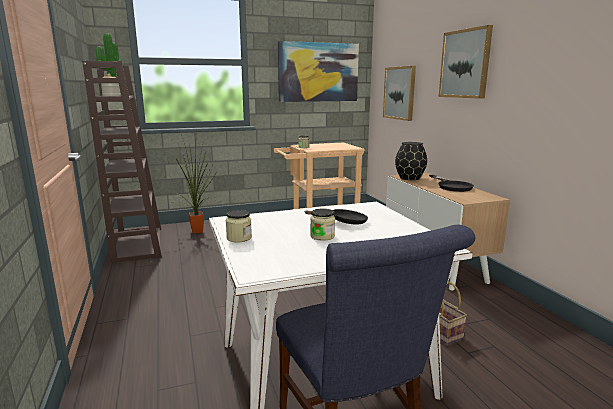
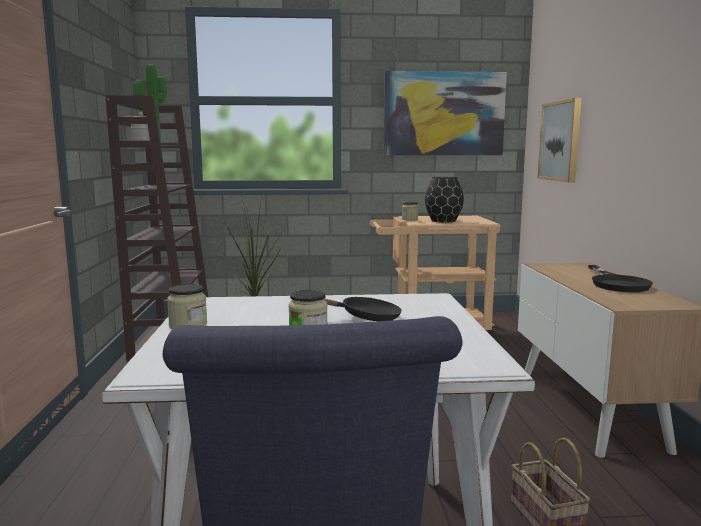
camera: 15 degrees right, 5 degrees down
black vase [395,142,427,180] -> black vase moved to [425,177,464,222]
picture [439,25,493,99] -> none

